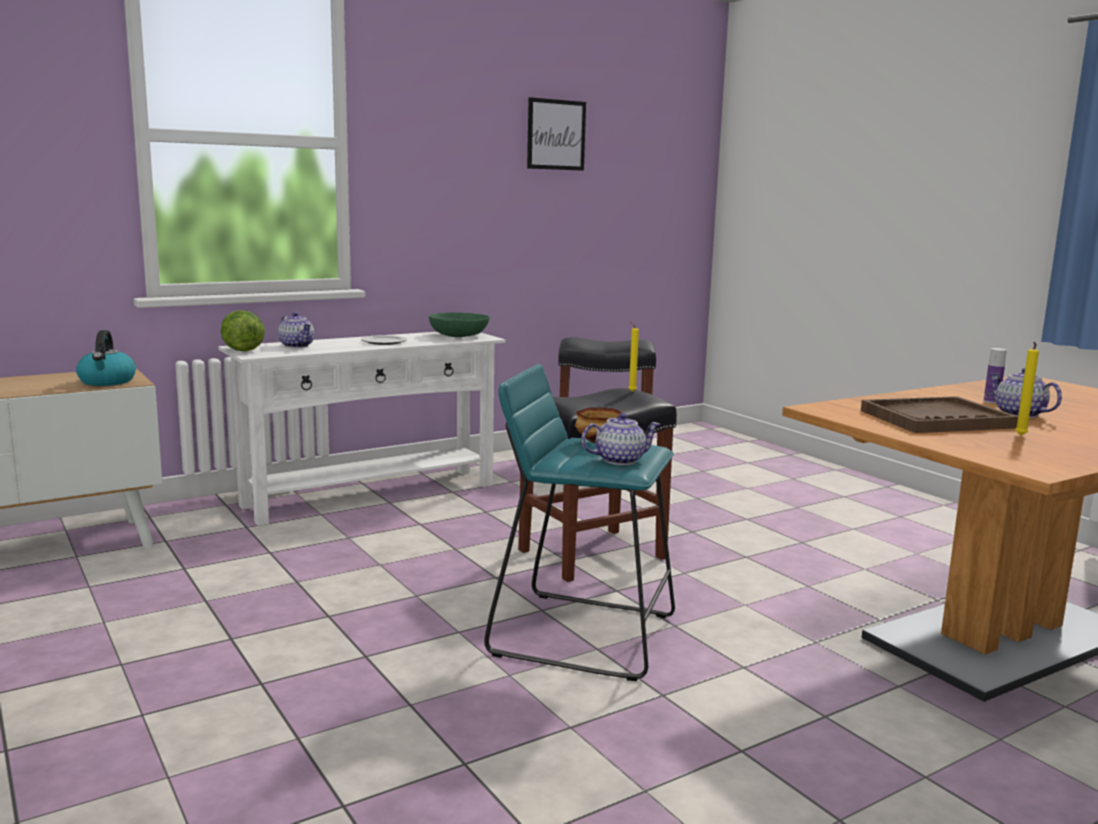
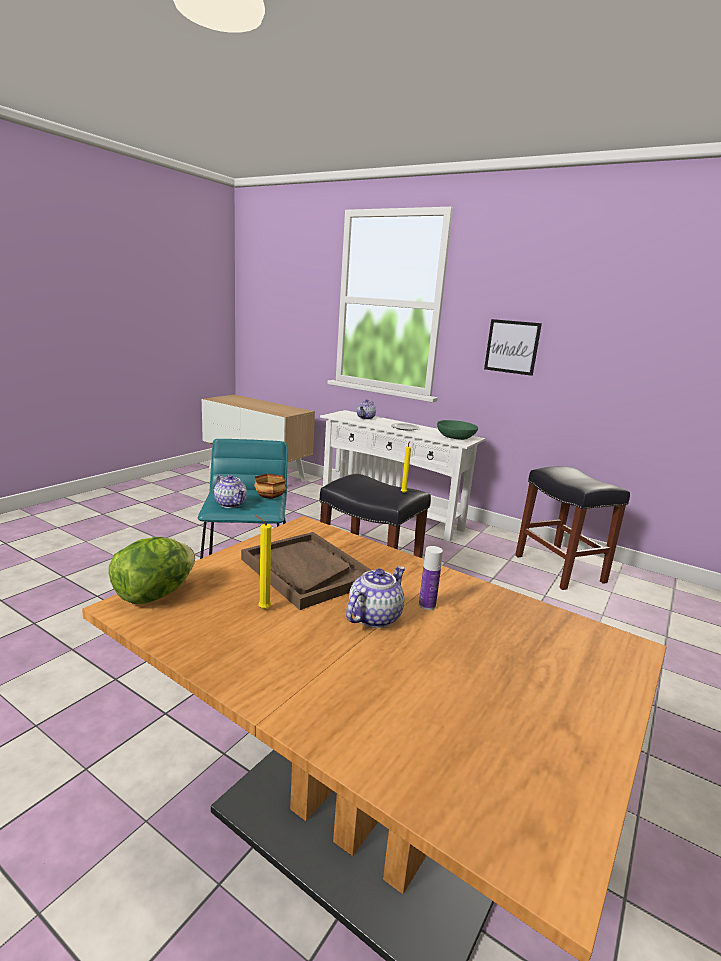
camera: 65 degrees right, 5 degrees up
kettle [76,330,136,386] -> none
lettuce [221,310,265,351] -> lettuce moved to [109,537,195,604]
picture [527,97,586,171] -> picture moved to [484,319,542,376]

